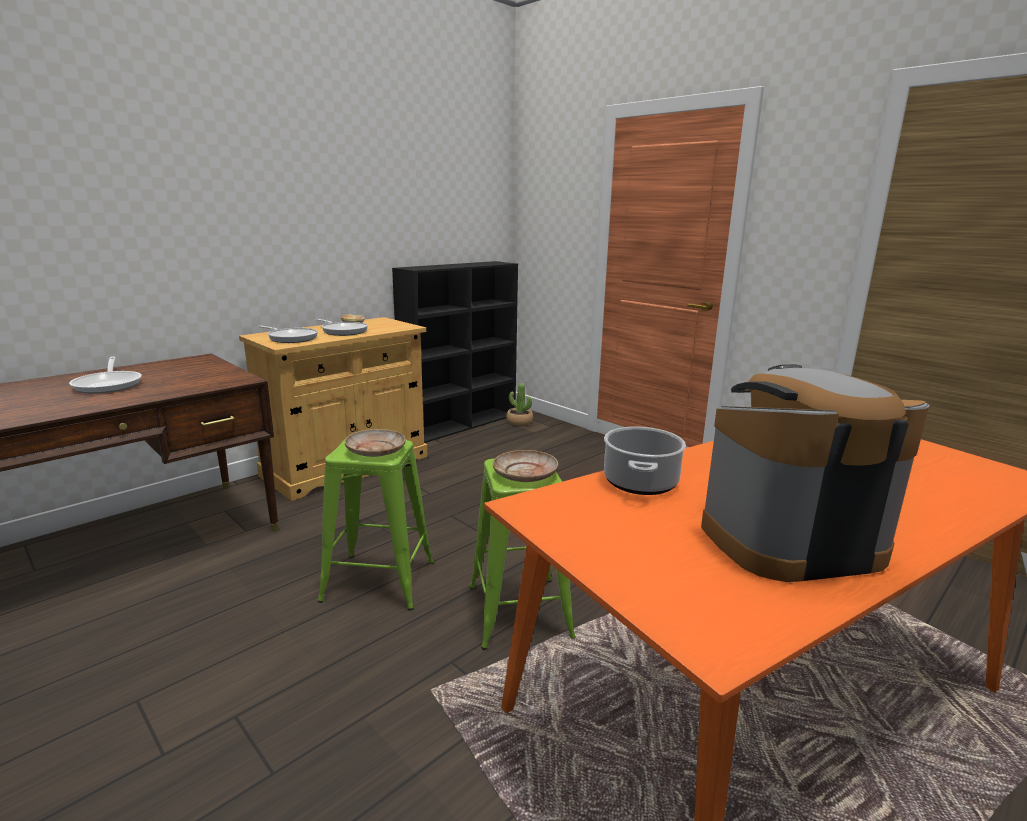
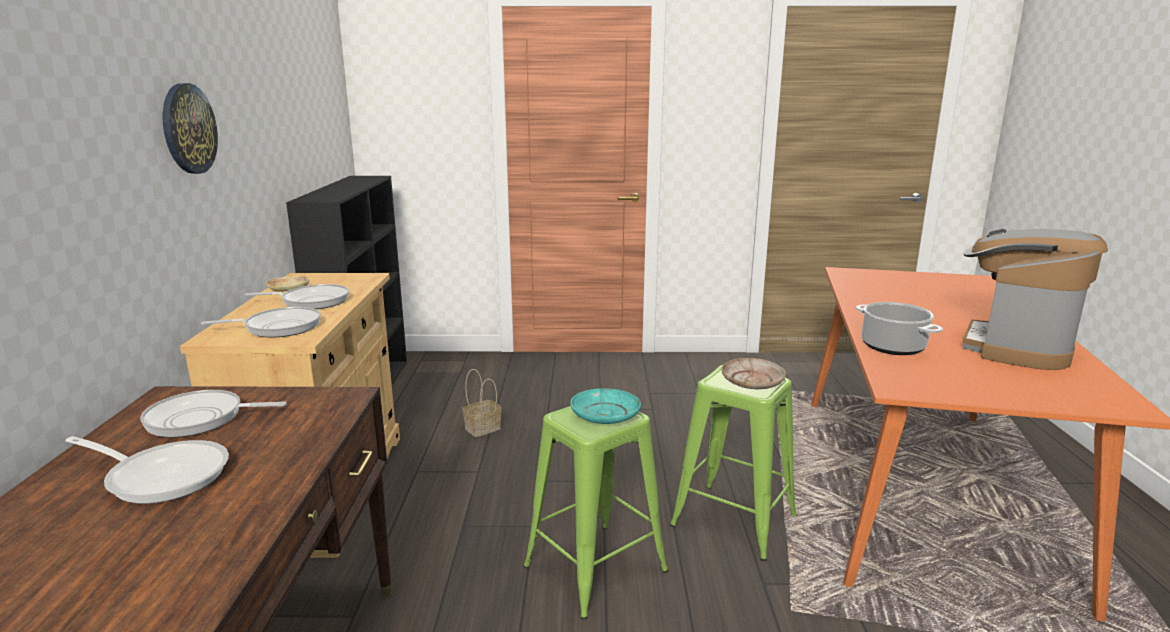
camera: 45 degrees left, 0 degrees up
beige plate [345,429,406,457] -> turquoise plate [570,388,641,424]
potted plant [506,383,533,426] -> none
none -> frying pan [140,390,287,437]
none -> wall clock [163,83,218,174]
none -> basket [463,369,502,437]

